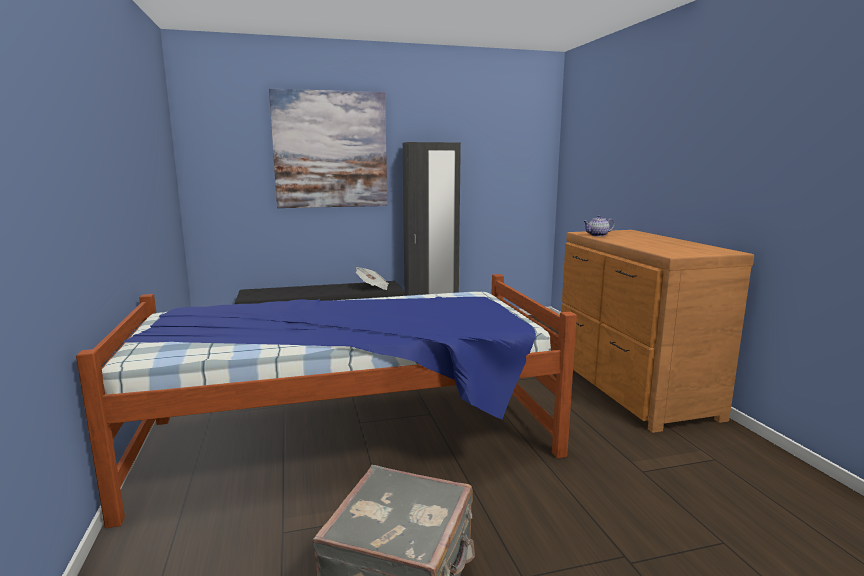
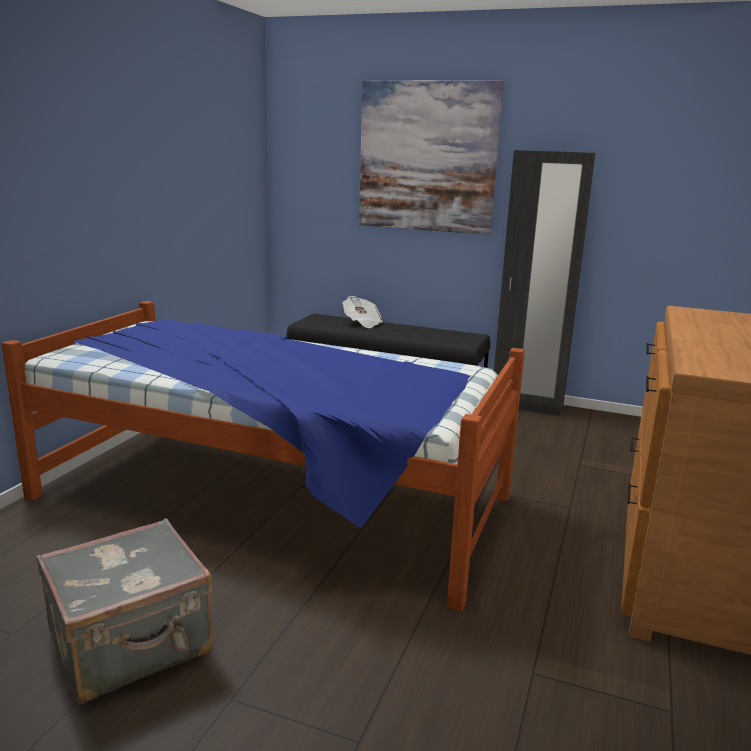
camera: 35 degrees right, 5 degrees up
newspaper [356,267,389,290] -> newspaper moved to [342,296,383,328]
teapot [583,215,615,236] -> none

